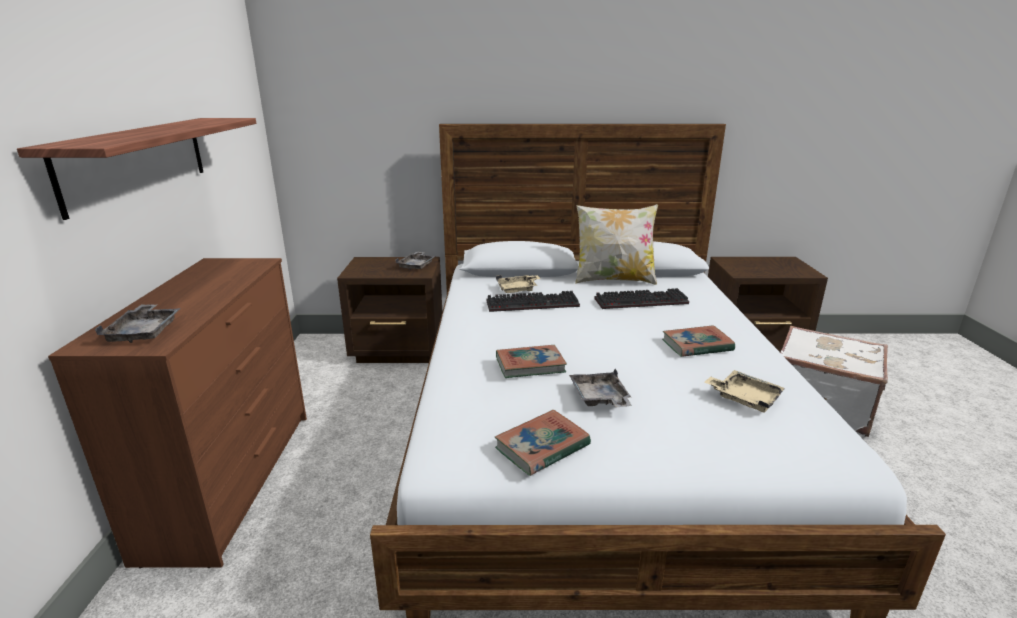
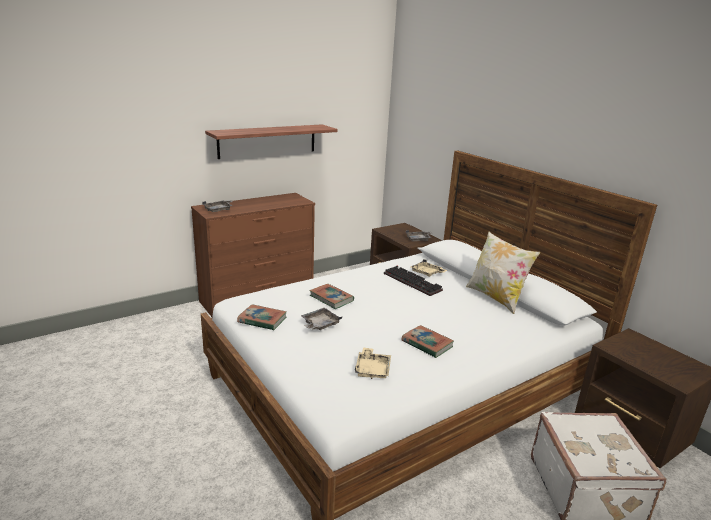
camera: 55 degrees right, 0 degrees up
keyboard [594,288,689,309] -> none

